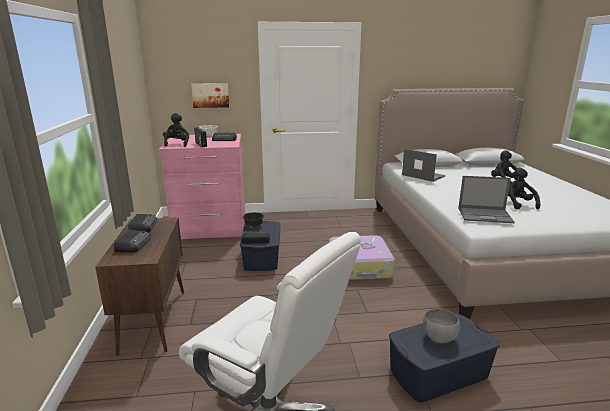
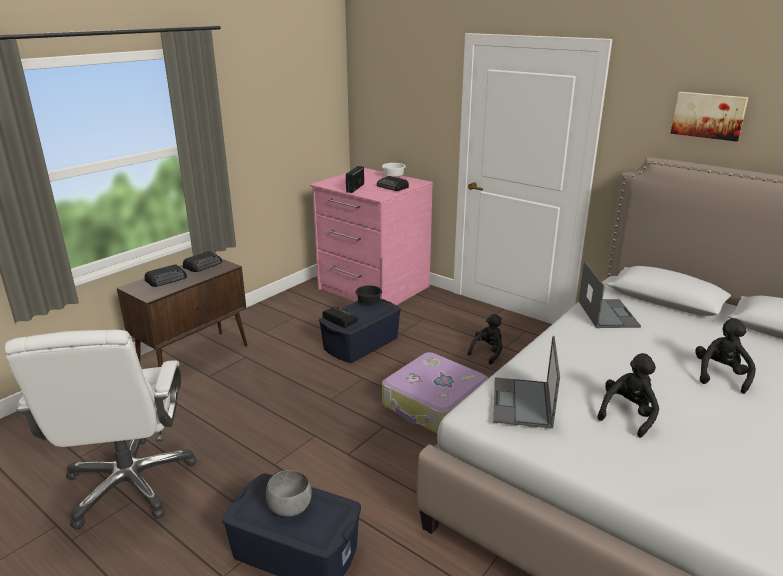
camera: 45 degrees right, 5 degrees up
black plush toy [163,113,189,147] -> black plush toy moved to [468,314,502,365]
picture [191,83,229,108] -> picture moved to [671,92,748,142]
laptop [458,176,515,223] -> laptop turned 45 degrees clockwise [493,336,560,429]

